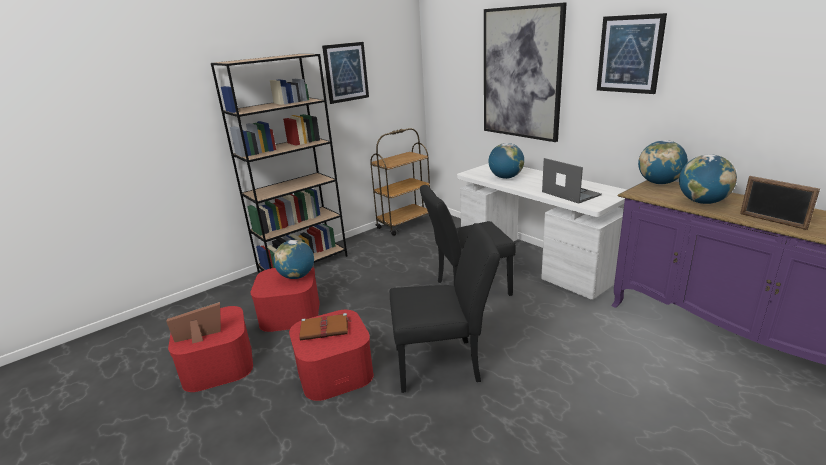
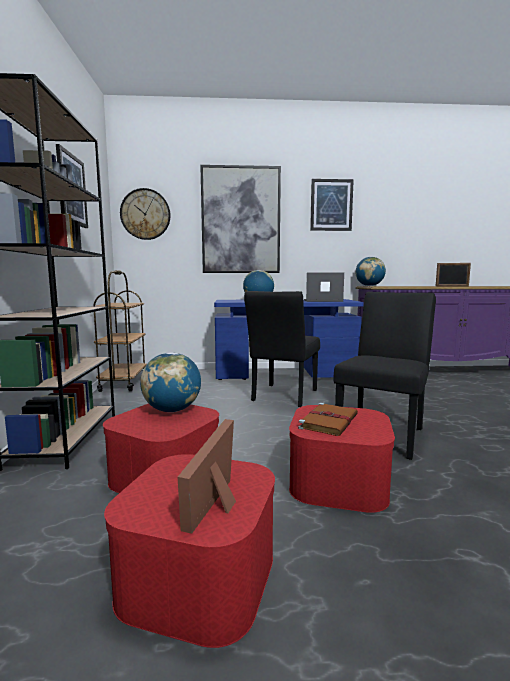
camera: 55 degrees left, 15 degrees down
white desk [457,163,627,300] -> blue desk [214,299,364,380]
globe [679,154,737,204] -> none
none -> wall clock [120,188,171,240]

